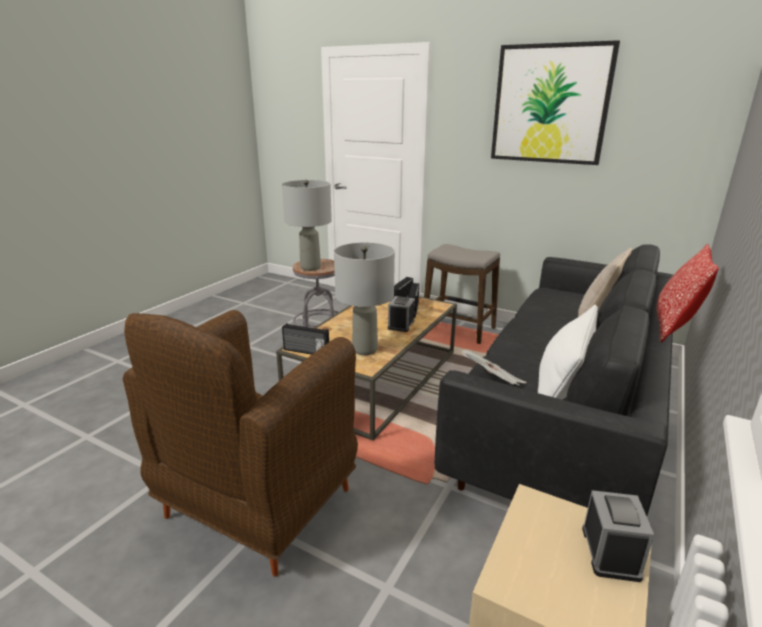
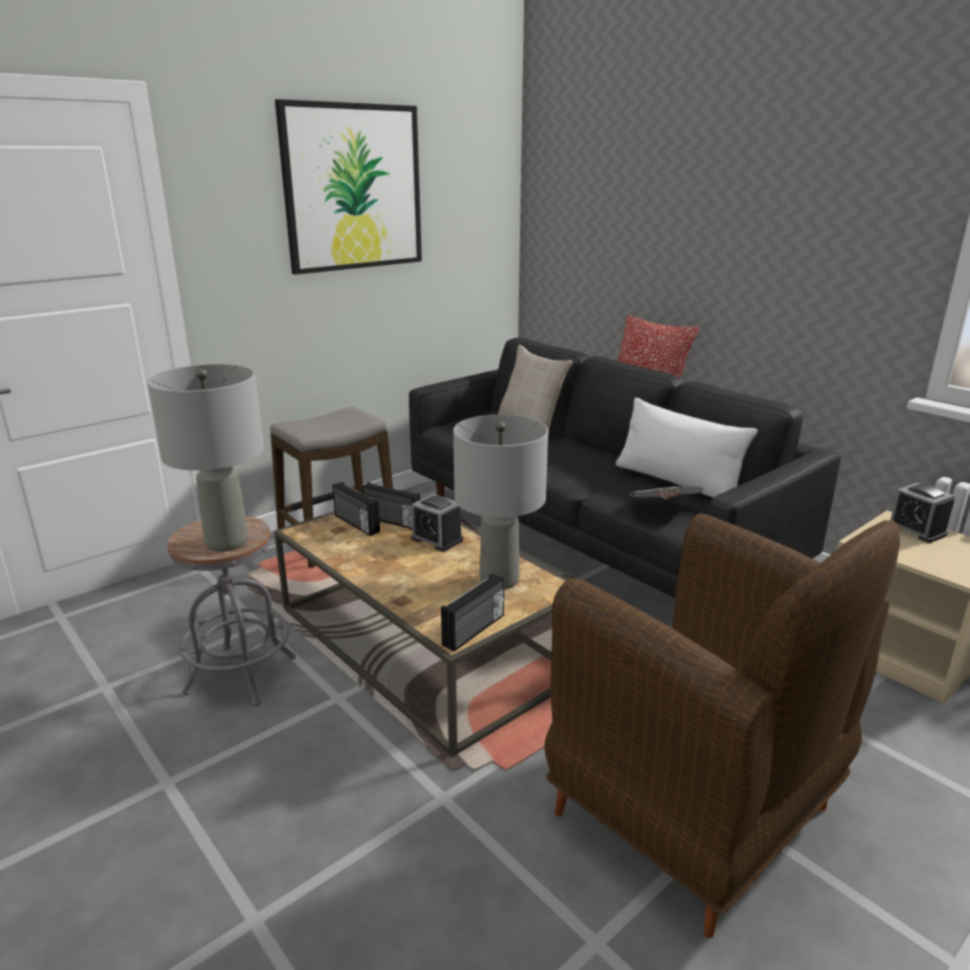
camera: 70 degrees left, 0 degrees up
alarm clock [582,490,654,582] -> alarm clock turned 150 degrees counterclockwise [890,483,955,543]

